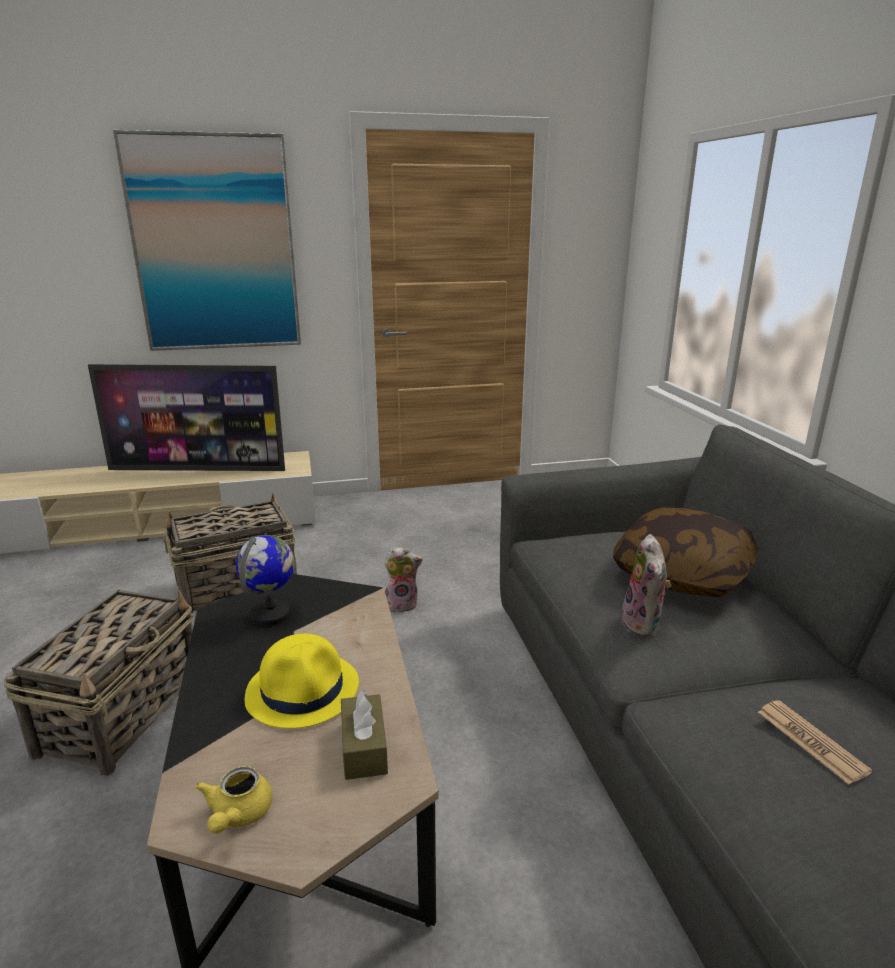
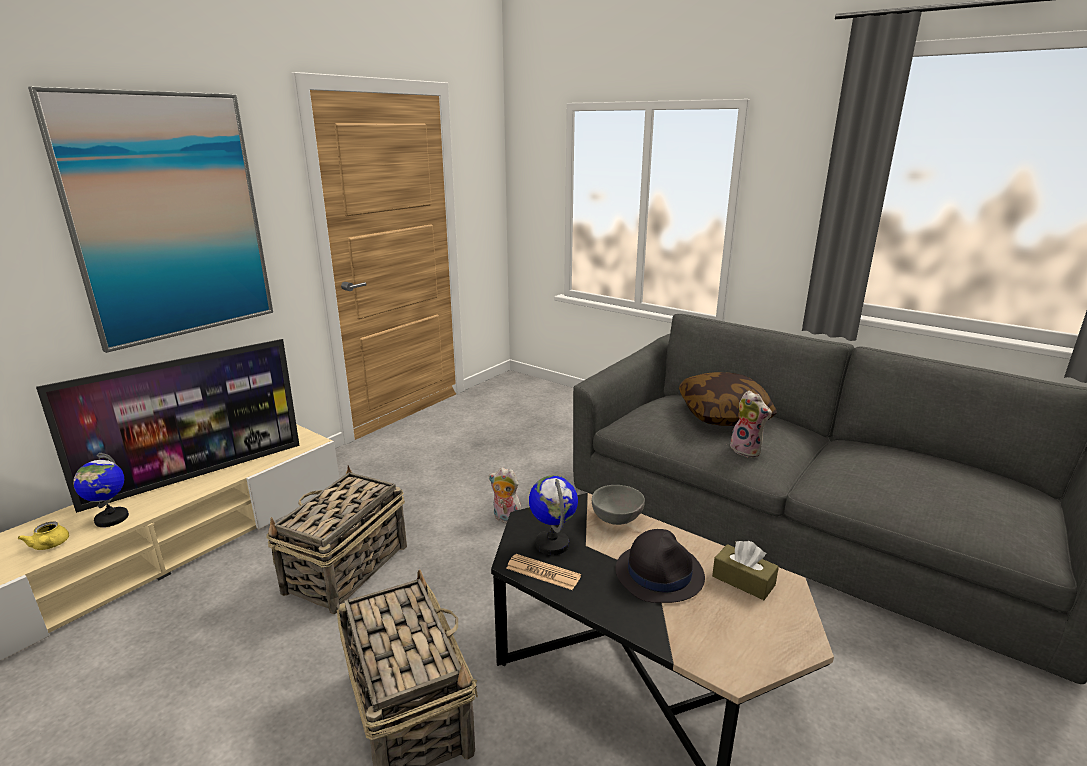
camera: 40 degrees left, 0 degrees up
yellow teapot [195,766,273,834] -> yellow teapot moved to [18,522,69,550]
yellow hat [245,633,359,728] -> black hat [616,529,705,603]
plush toy [384,546,423,613] -> plush toy turned 105 degrees counterclockwise [489,467,521,524]
newspaper [758,700,872,785] -> newspaper moved to [506,554,581,590]
none -> globe [73,453,129,527]
none -> grey bowl [592,485,645,525]

